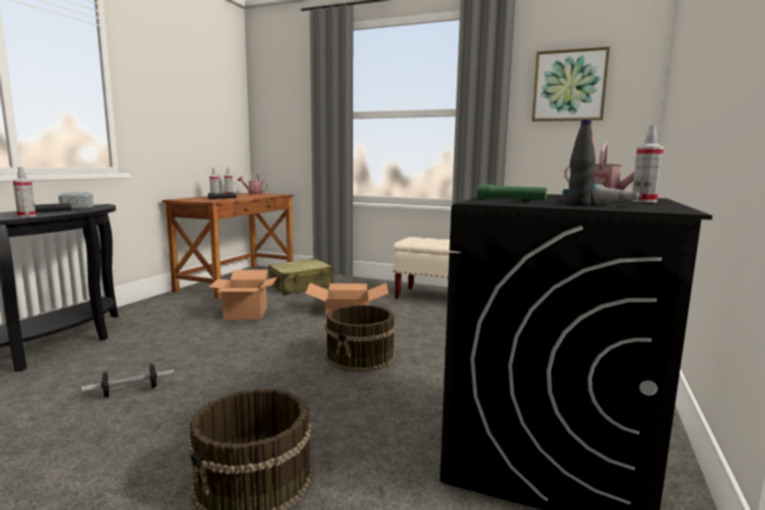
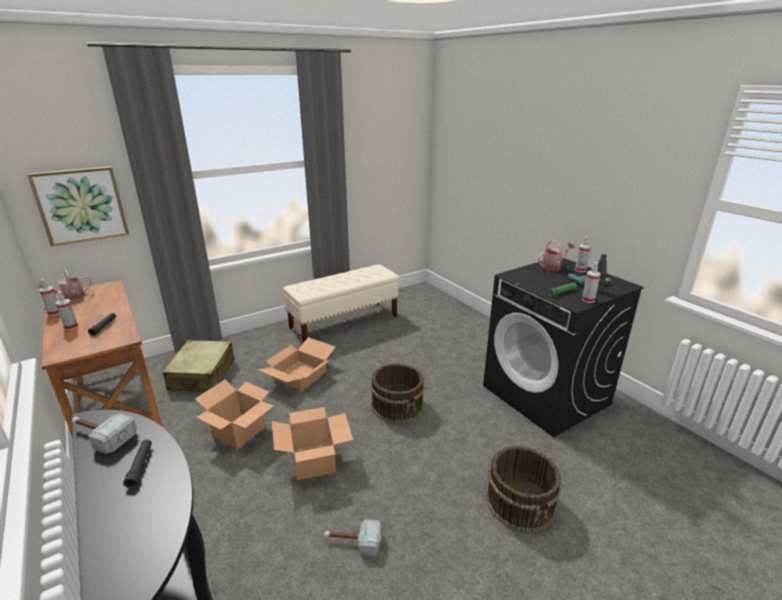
camera: 55 degrees left, 15 degrees up
spray bottle [13,167,36,217] -> spray bottle moved to [582,262,601,303]
dumbbell [82,364,174,397] -> hammer [324,519,382,556]
picture [532,47,610,121] -> picture moved to [27,166,129,246]
none -> cardboard box [272,407,353,480]

